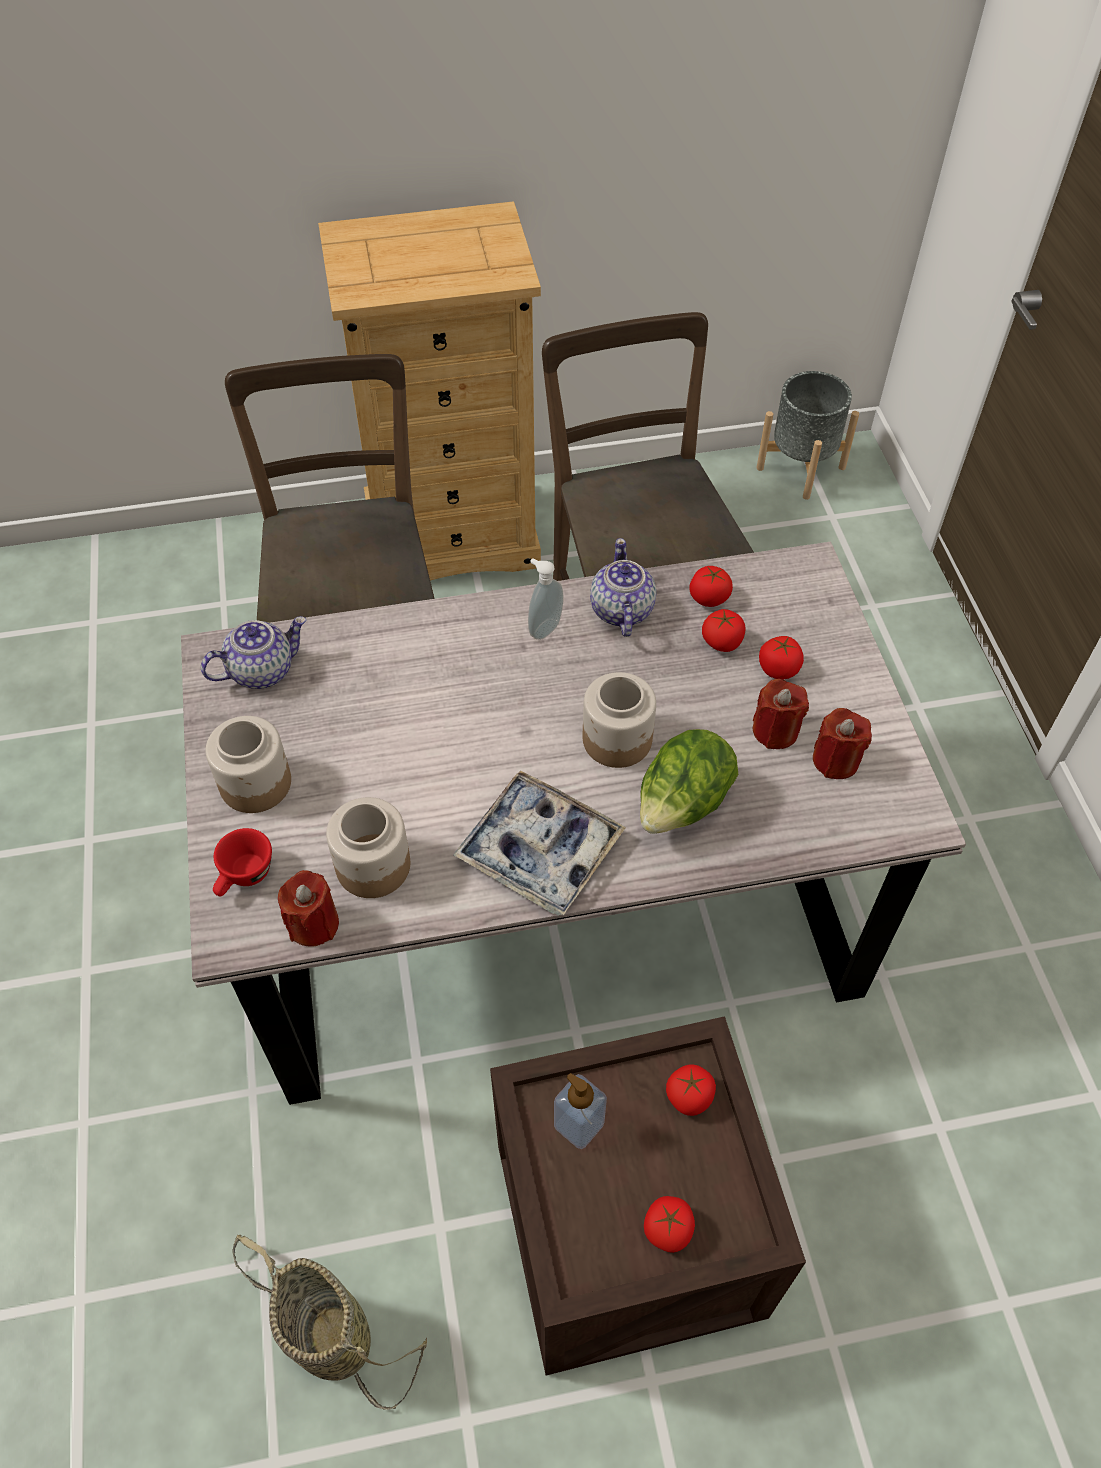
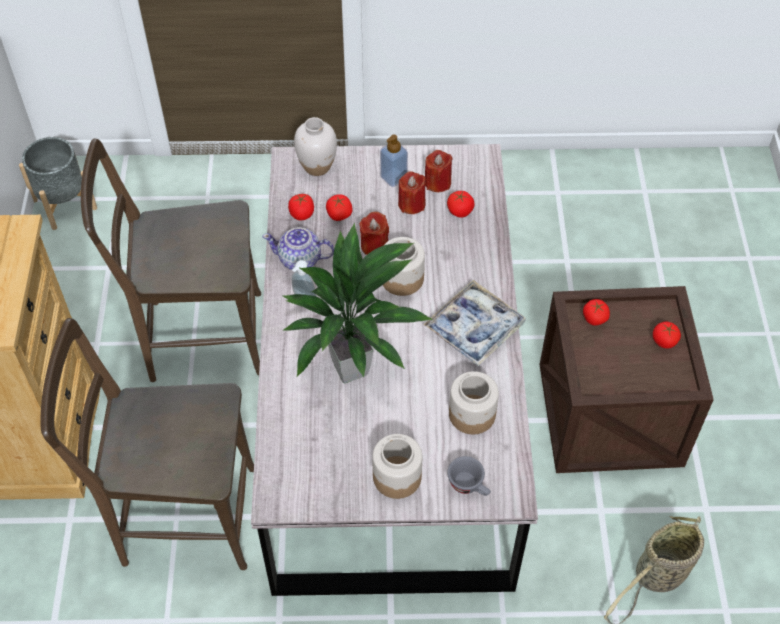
camera: 80 degrees left, 0 degrees up
teapot [201,616,307,689] -> none
red cup [213,828,272,897] -> grey cup [447,456,491,496]
red candle [278,870,339,947] -> red candle moved to [360,212,389,255]
soap dispenser [554,1073,607,1149] -> soap dispenser moved to [380,135,408,187]
lettuce [640,729,738,834] -> none
tomato [759,636,804,680] -> tomato moved to [447,191,475,218]
none -> potted plant [281,223,433,383]
none -> white vase [294,117,337,176]

